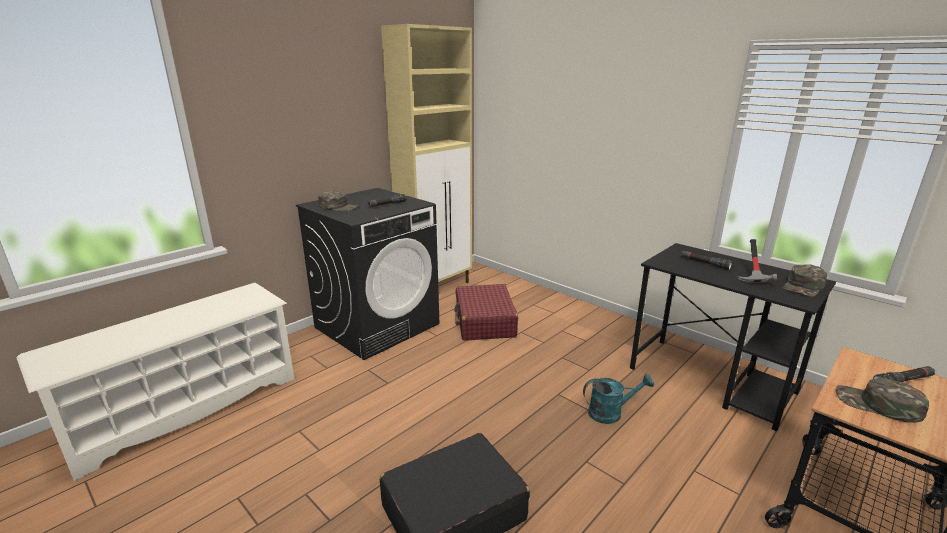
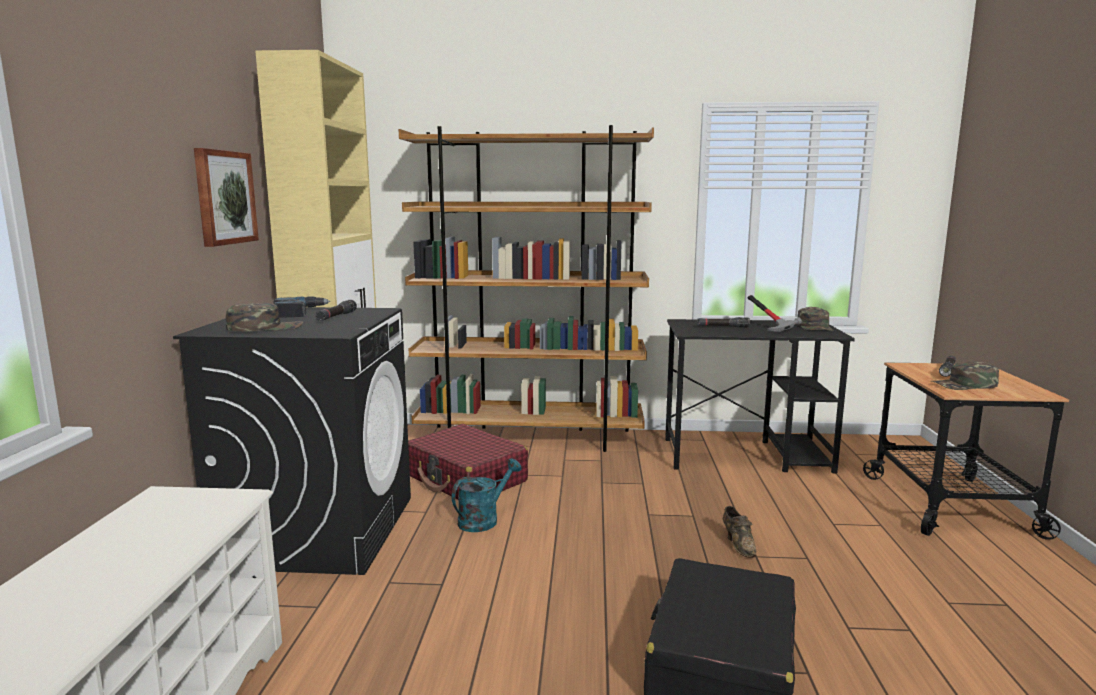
camera: 40 degrees left, 10 degrees down
turquoise watering can [583,374,654,424] -> turquoise watering can moved to [452,458,522,532]
none -> picture [194,148,259,247]
none -> power drill [273,297,330,318]
none -> brown bookcase [398,125,654,452]
none -> brown shoe [723,506,756,558]

